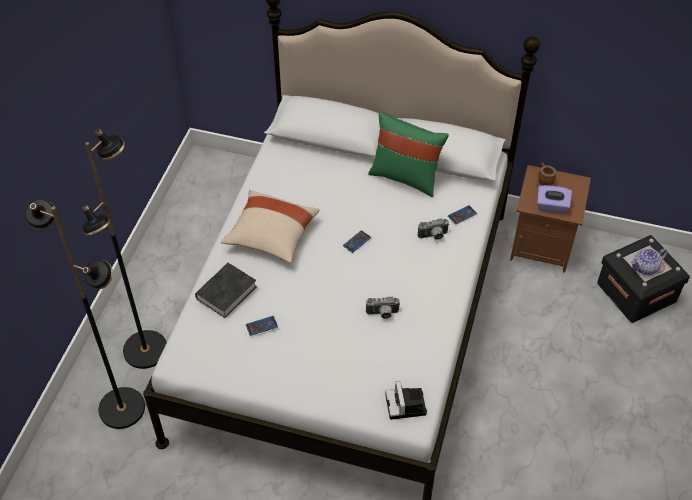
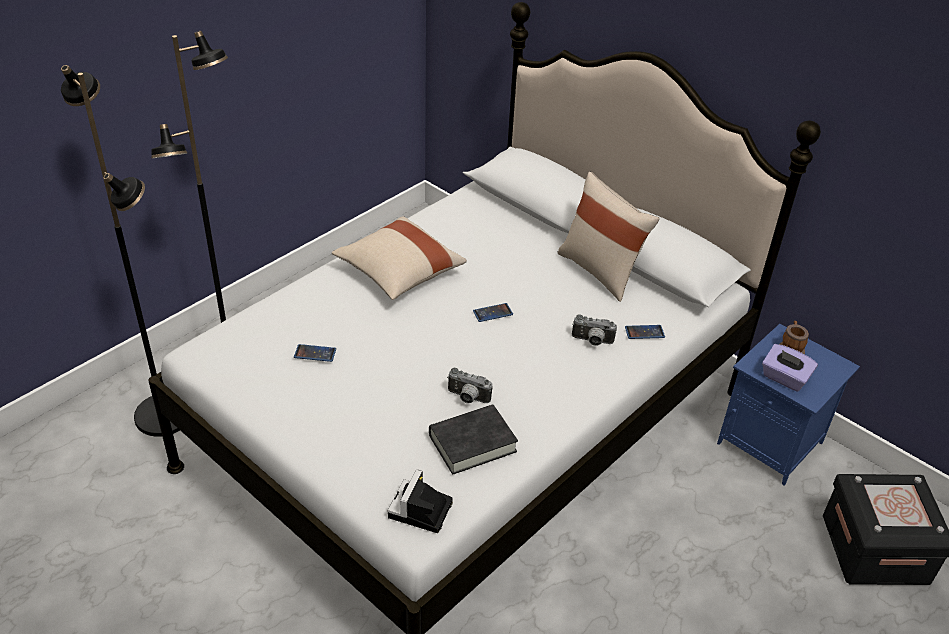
camera: 25 degrees right, 10 degrees down
black book [195,263,257,318] -> black book moved to [429,405,518,475]
green pillow [368,111,449,197] -> beige pillow [557,172,660,302]
brown nightstand [510,165,591,273] -> blue nightstand [717,324,860,486]
teapot [631,248,668,275] -> none

